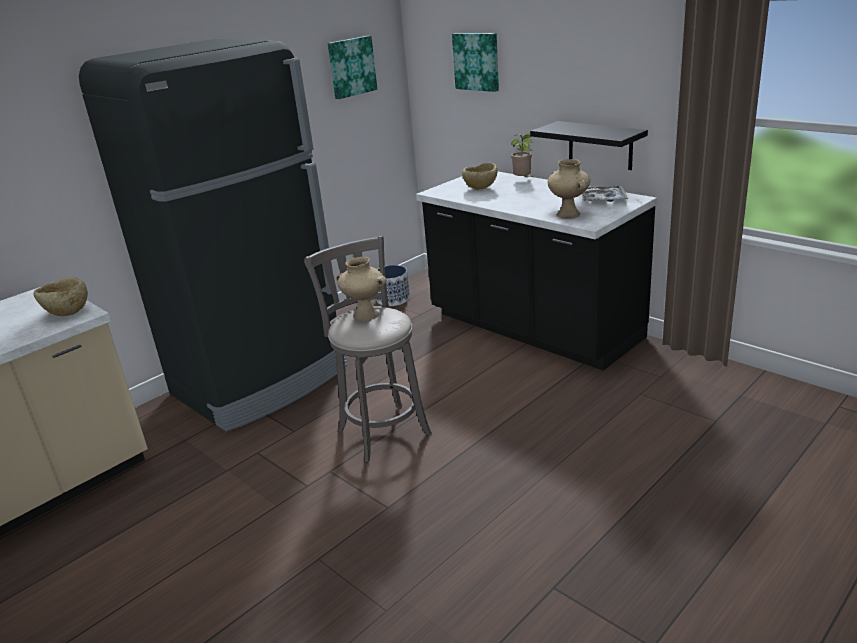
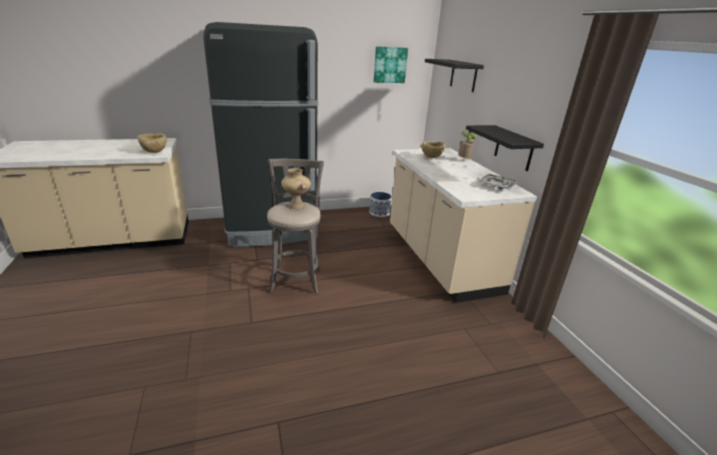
camera: 25 degrees right, 0 degrees up
black counter [416,172,657,371] -> beige counter [390,148,537,303]
picture [452,33,499,92] -> black shelf [425,59,484,92]
beige vase [547,159,590,219] -> none

